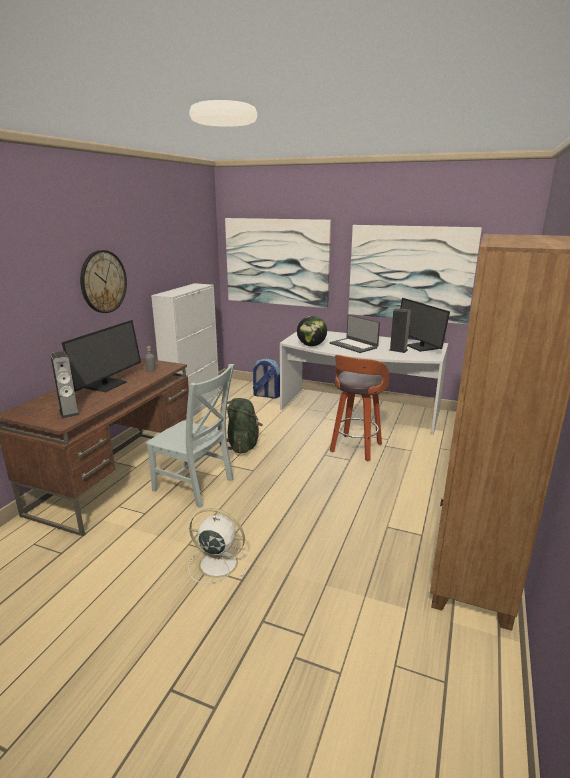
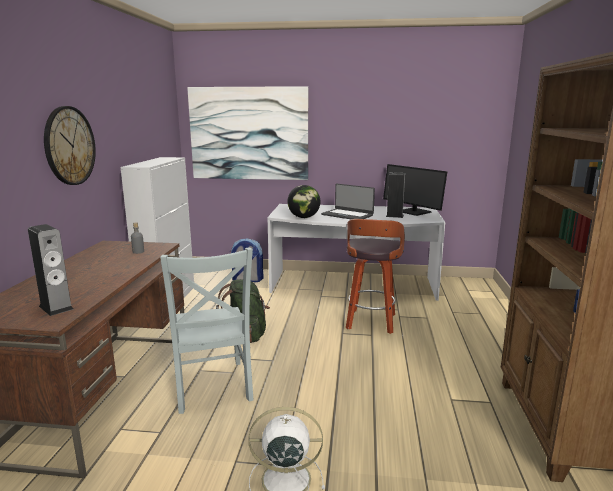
camera: 15 degrees left, 5 degrees down
monitor [61,320,141,392] -> none
grey chair [145,364,235,508] -> grey chair turned 60 degrees clockwise [160,247,253,414]
picture [348,225,482,325] -> none

